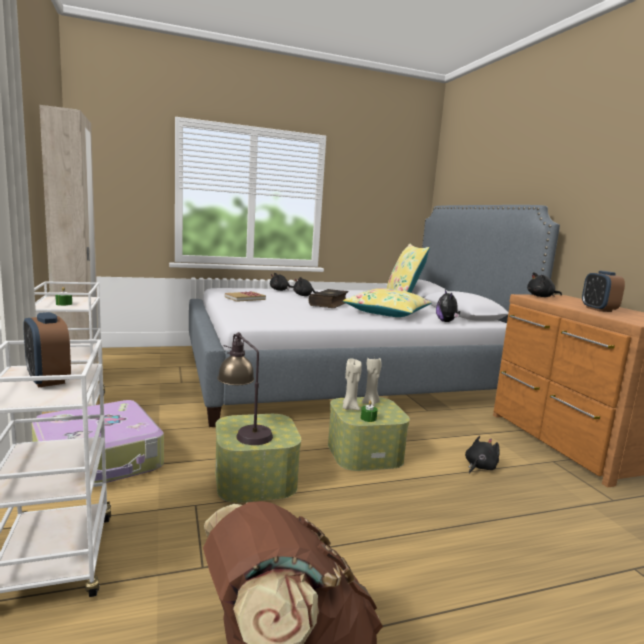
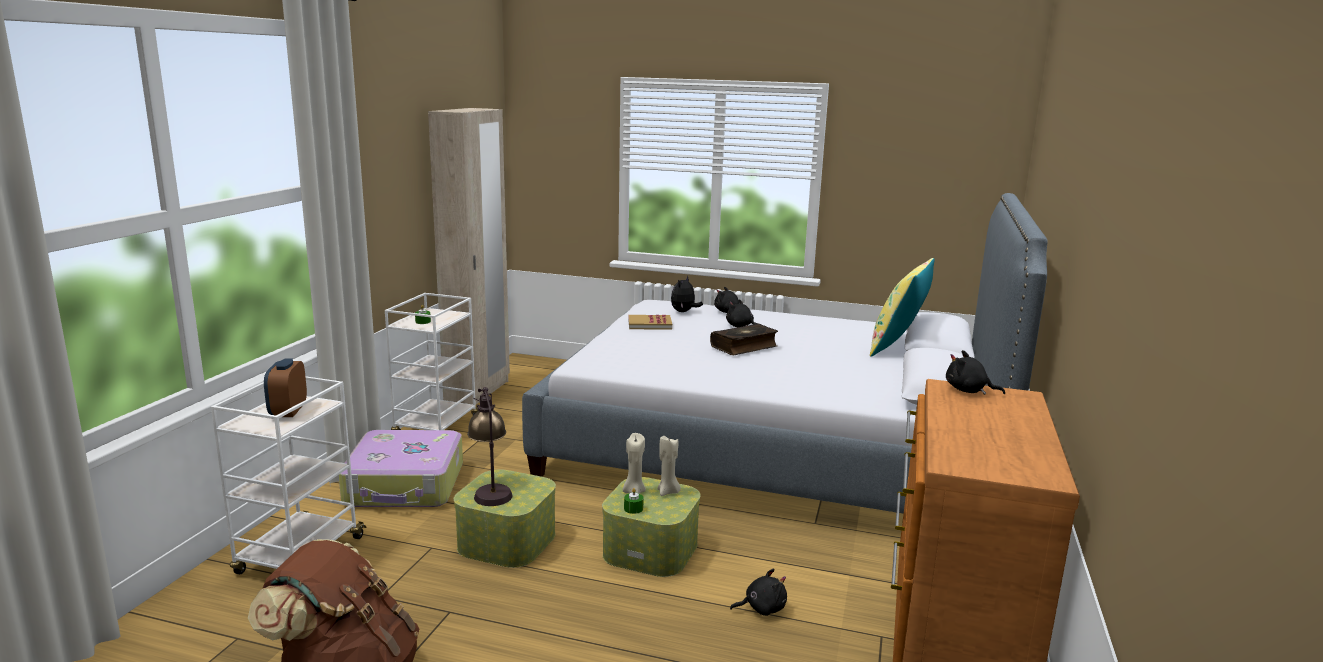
camera: 35 degrees right, 5 degrees up
yellow pillow [343,288,431,317] -> none
plush toy [436,290,460,322] -> plush toy moved to [671,276,703,312]
alarm clock [582,271,625,312] -> none

